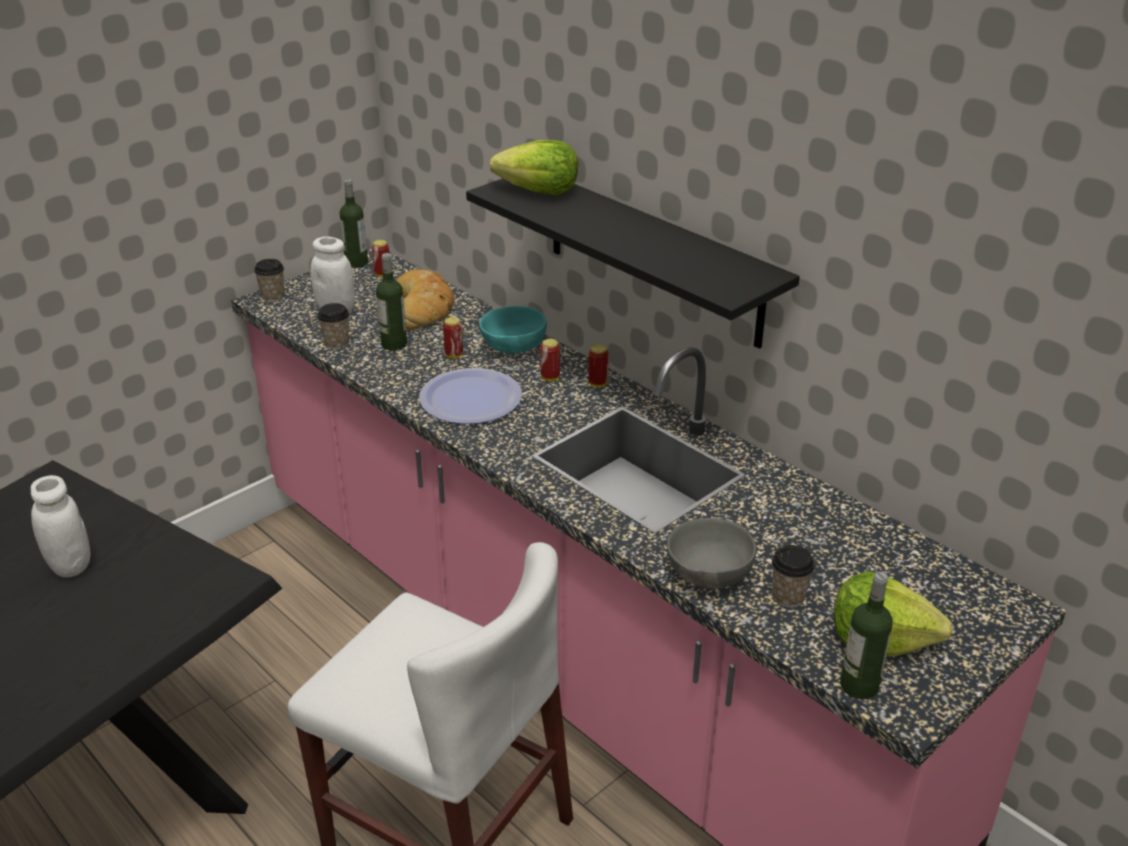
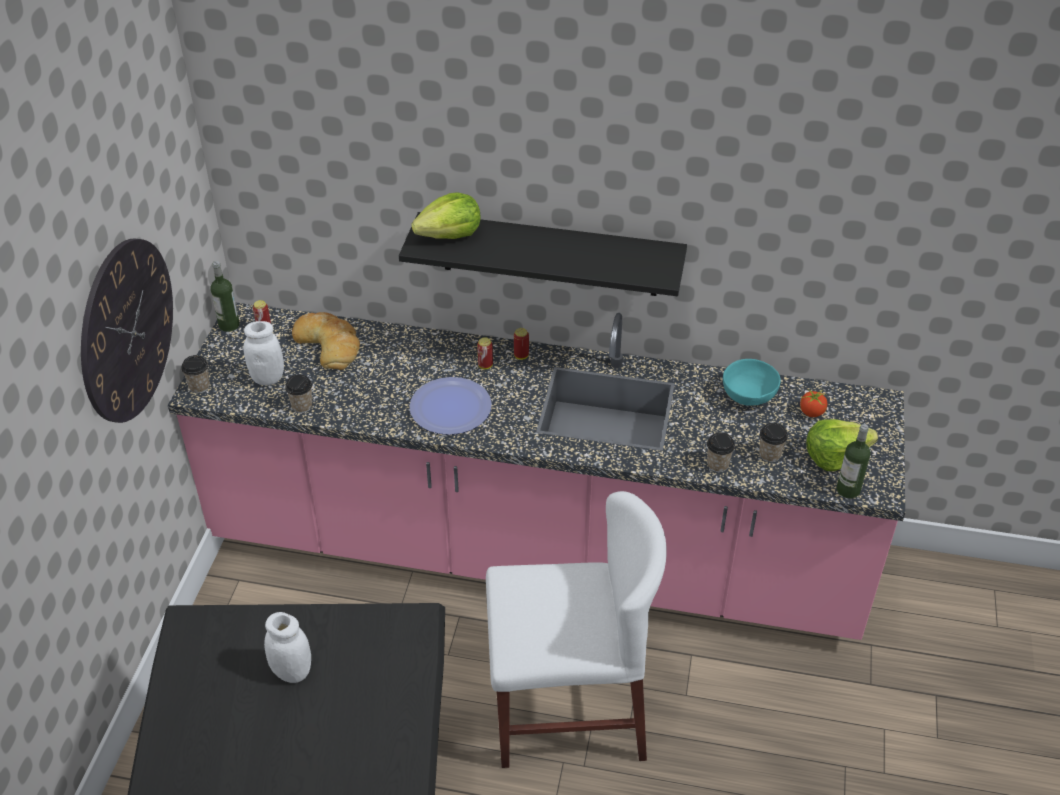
camera: 35 degrees left, 10 degrees up
bottle [376,253,407,350] -> none
can [443,317,463,358] -> none
turquoise bowl [479,306,547,353] -> turquoise bowl moved to [723,359,781,406]
grey bowl [667,518,756,589] -> cup [707,432,735,472]
none -> wall clock [81,238,173,423]
none -> tomato [800,389,827,417]

